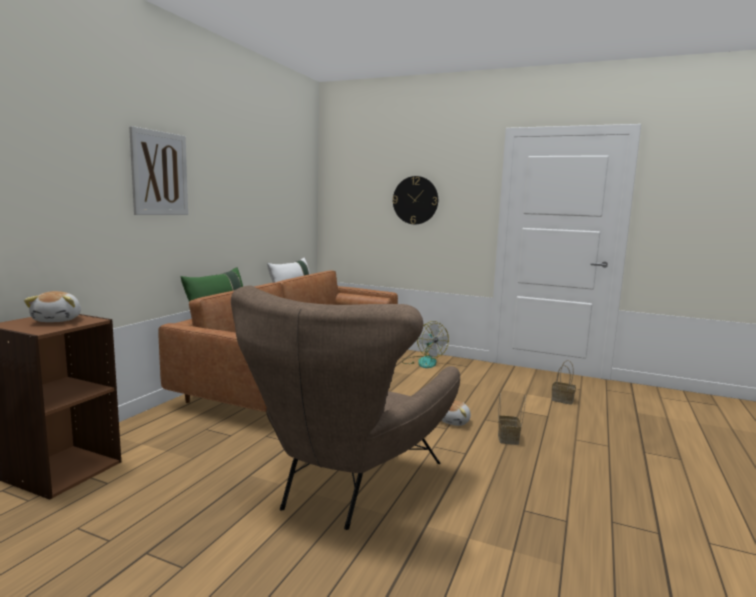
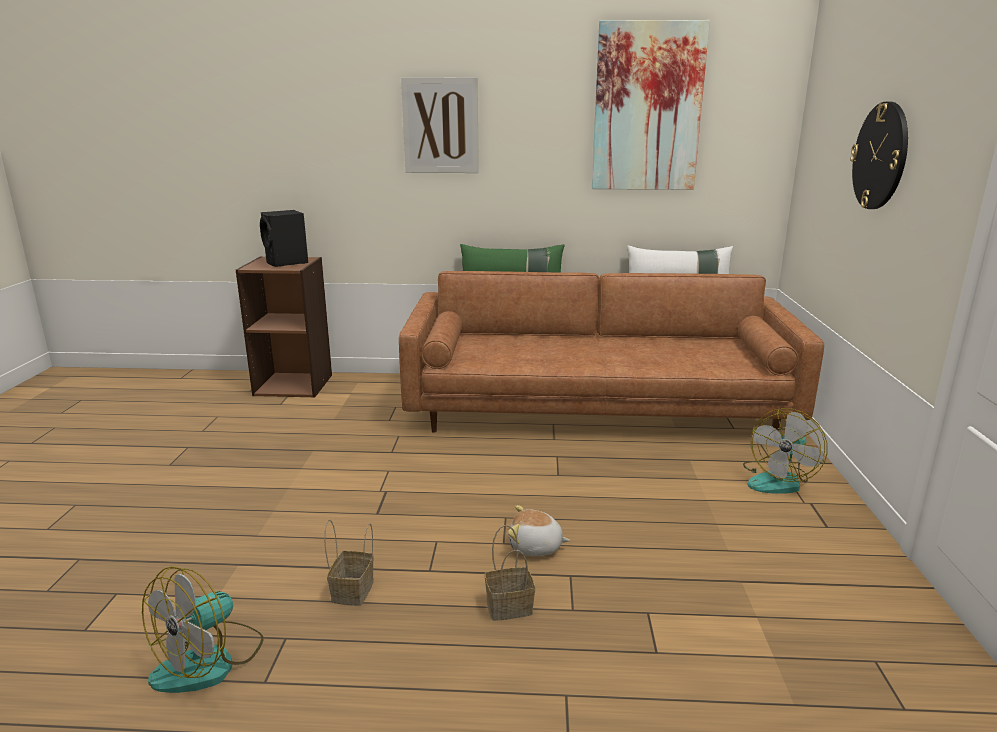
camera: 70 degrees right, 10 degrees up
plush toy [24,291,81,322] -> black speaker [260,210,308,267]
brown armchair [231,285,460,530] -> none
basket [551,360,576,405] -> basket moved to [324,519,374,606]
none -> fan [142,566,264,693]
none -> picture [592,20,710,190]

